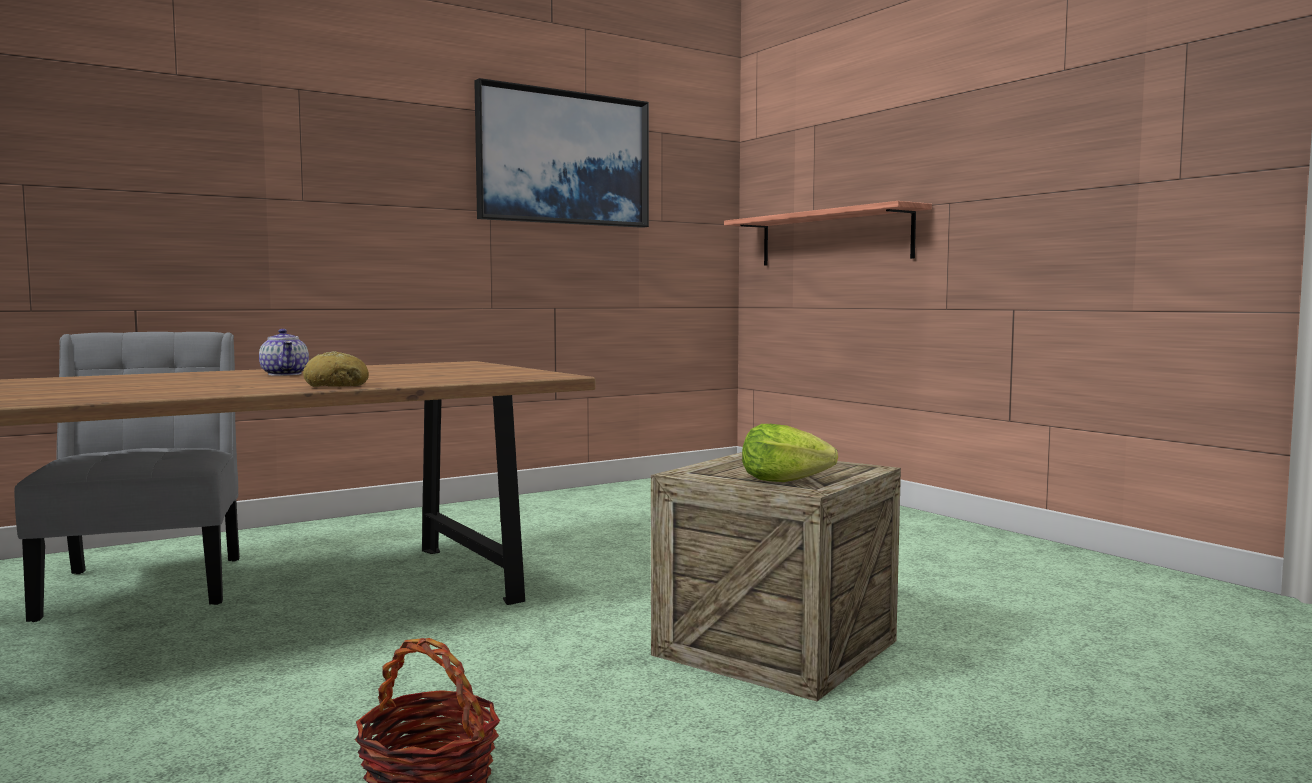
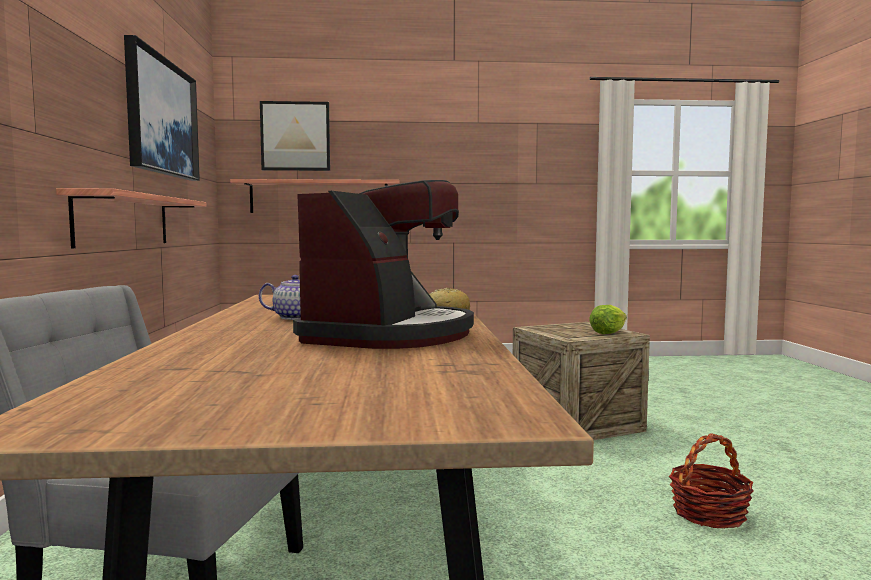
camera: 60 degrees left, 0 degrees up
none -> shelf [56,188,207,248]
none -> picture [260,101,330,171]
none -> coffee machine [293,180,474,349]

